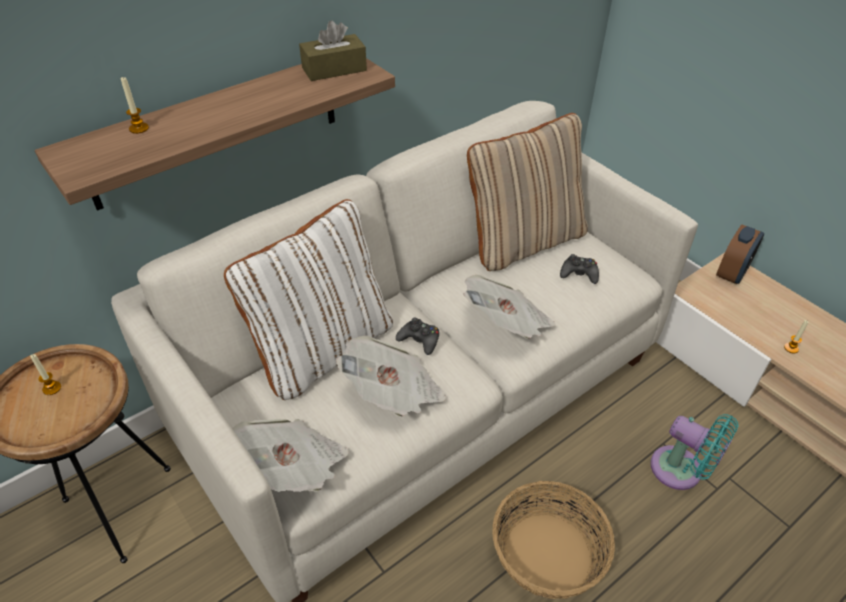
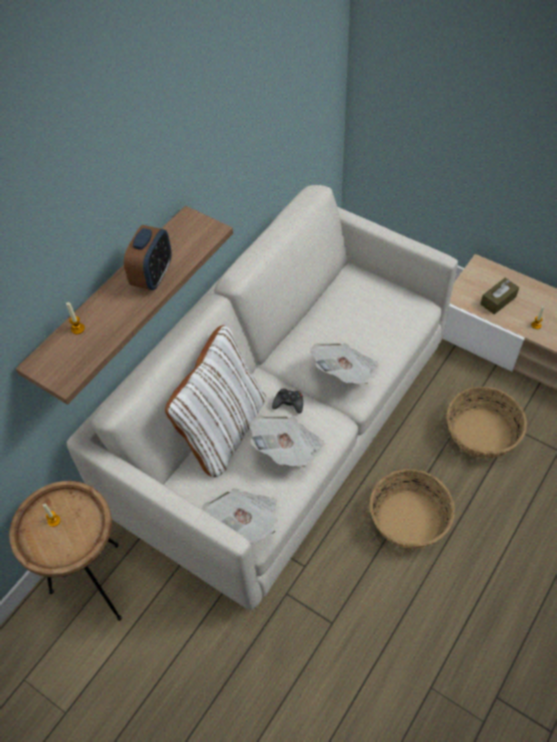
camera: 15 degrees left, 10 degrees up
brown tissue box [299,21,367,81] -> brown tissue box moved to [480,278,519,314]
beige pillow [467,113,588,271] -> none
black game controller [560,254,599,284] -> none
turquoise fan [650,414,738,490] -> basket [446,387,527,459]
alarm clock [716,225,764,284] -> alarm clock moved to [124,225,172,290]

